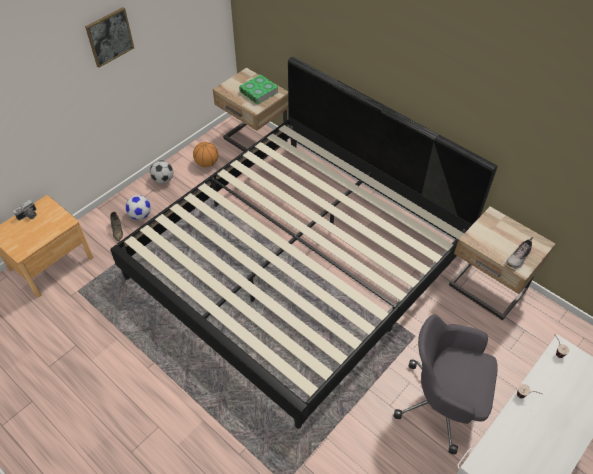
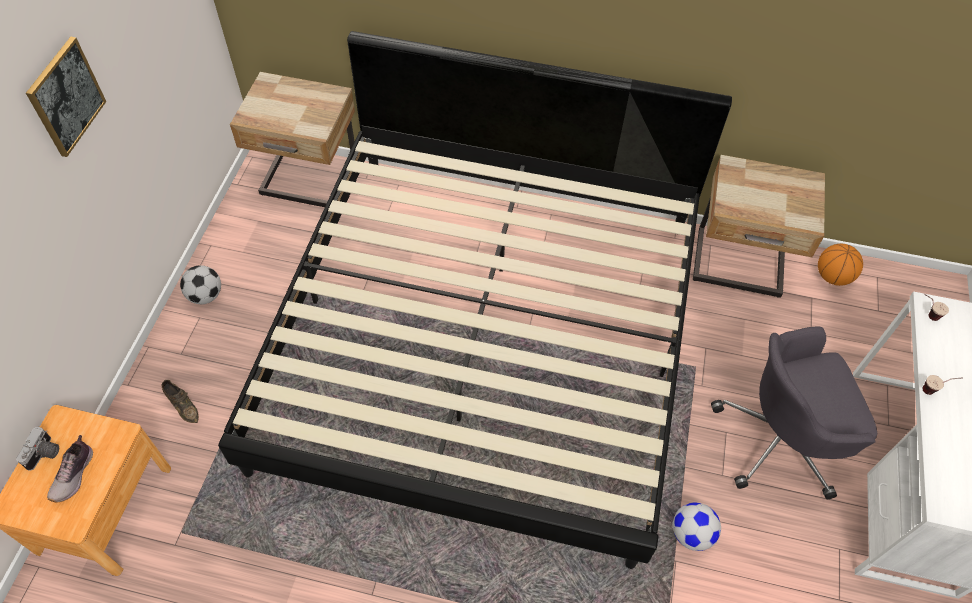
camera: 30 degrees left, 5 degrees up
football [125,195,151,220] -> football moved to [673,503,721,551]
basketball [193,142,218,167] -> basketball moved to [818,244,863,286]
book [239,74,279,105] -> none
shoe [506,237,533,268] -> shoe moved to [47,435,93,503]

